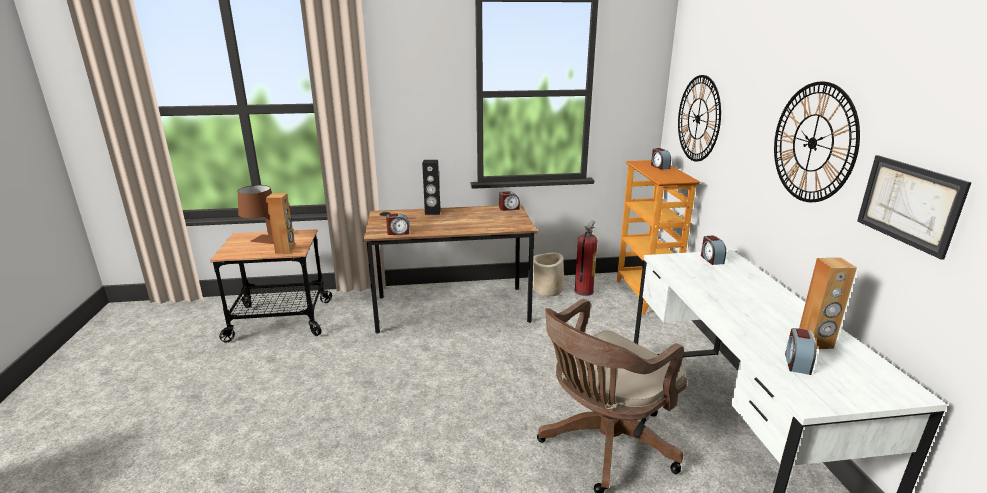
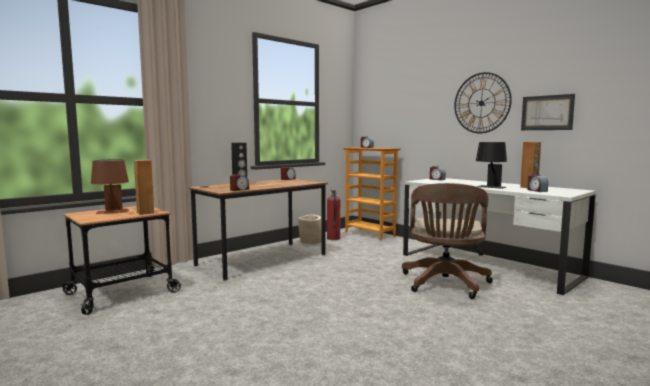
camera: 35 degrees left, 15 degrees down
wall clock [678,75,721,162] -> none
none -> black table lamp [476,142,507,189]

